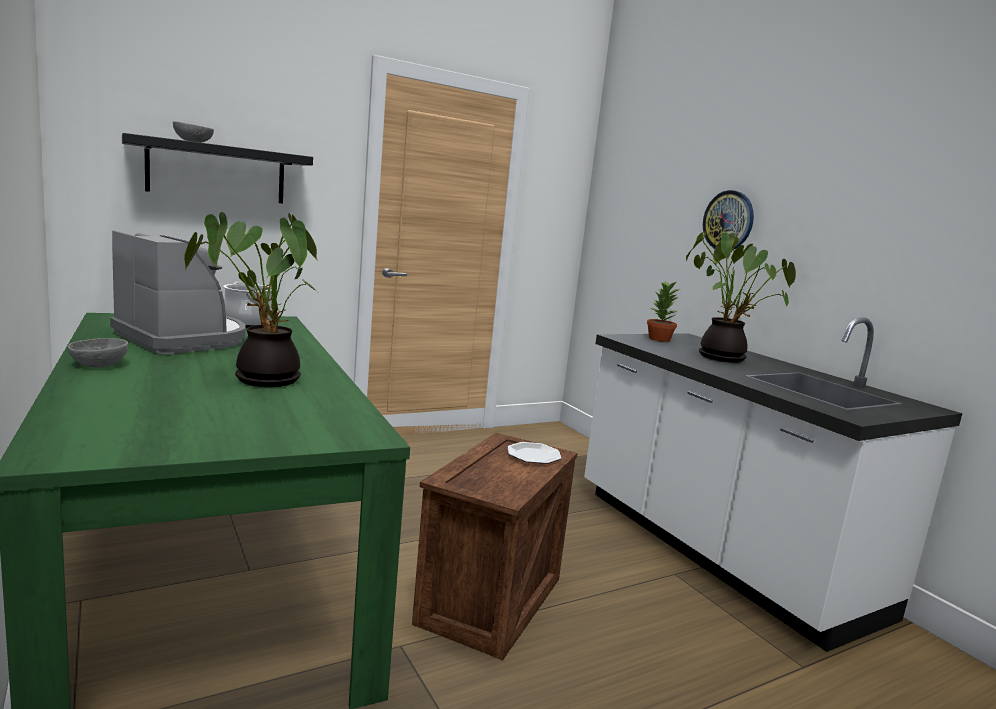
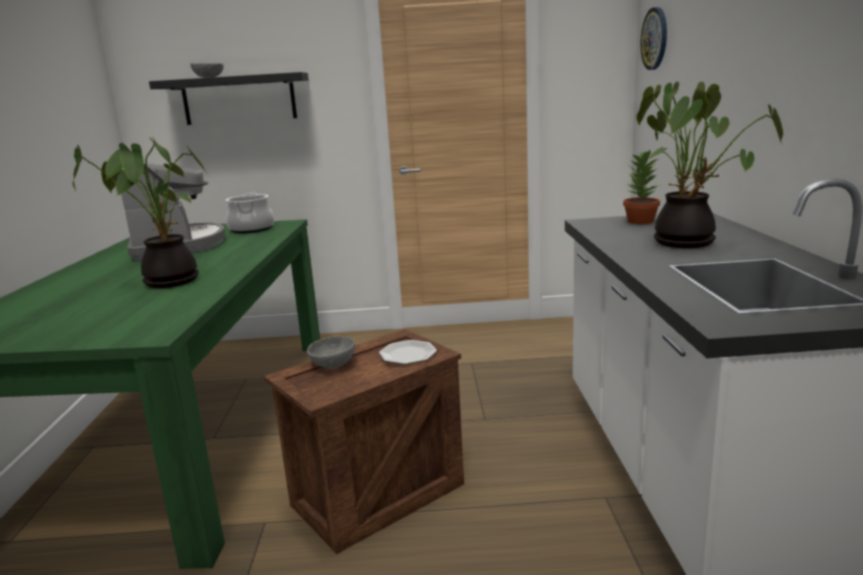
camera: 30 degrees right, 5 degrees up
grey bowl [68,338,128,367] -> grey bowl moved to [307,336,355,368]
wall clock [703,190,754,249] -> wall clock moved to [641,7,667,70]

